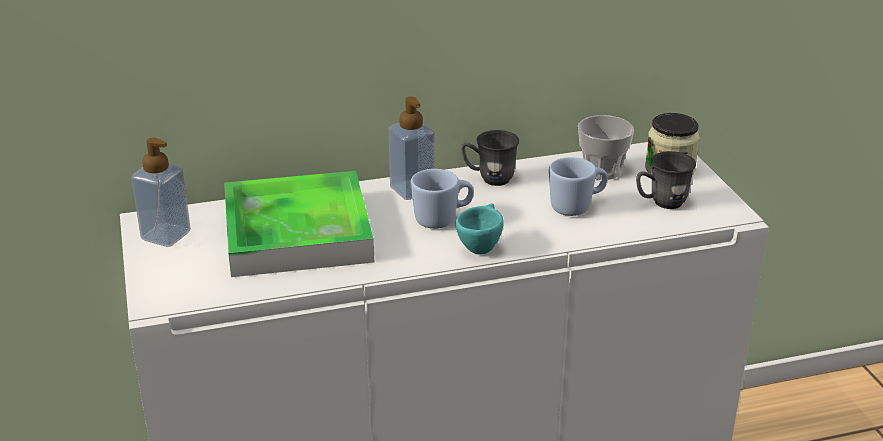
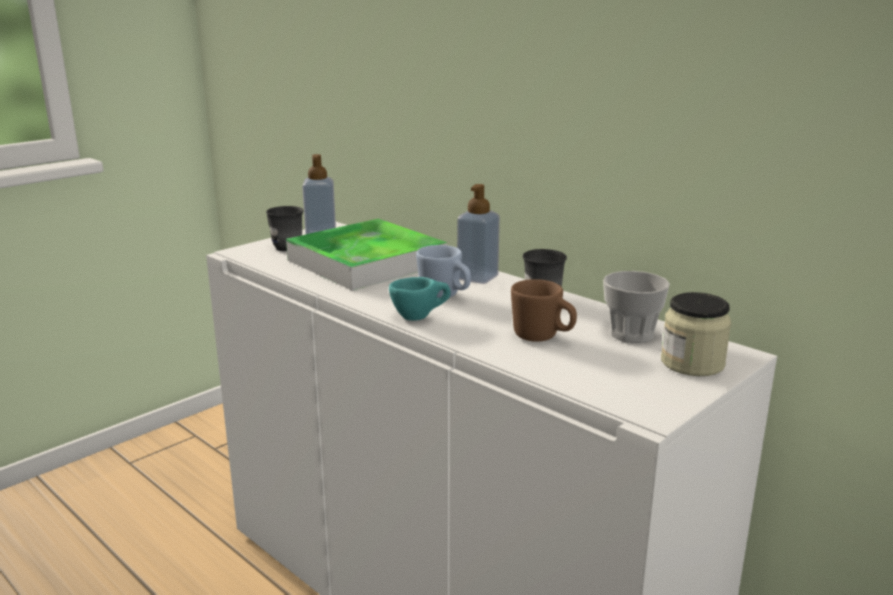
camera: 60 degrees right, 10 degrees down
blue mug [549,157,608,216] -> brown mug [511,279,577,342]
grey mug [636,151,696,209] -> grey mug moved to [266,206,303,251]

